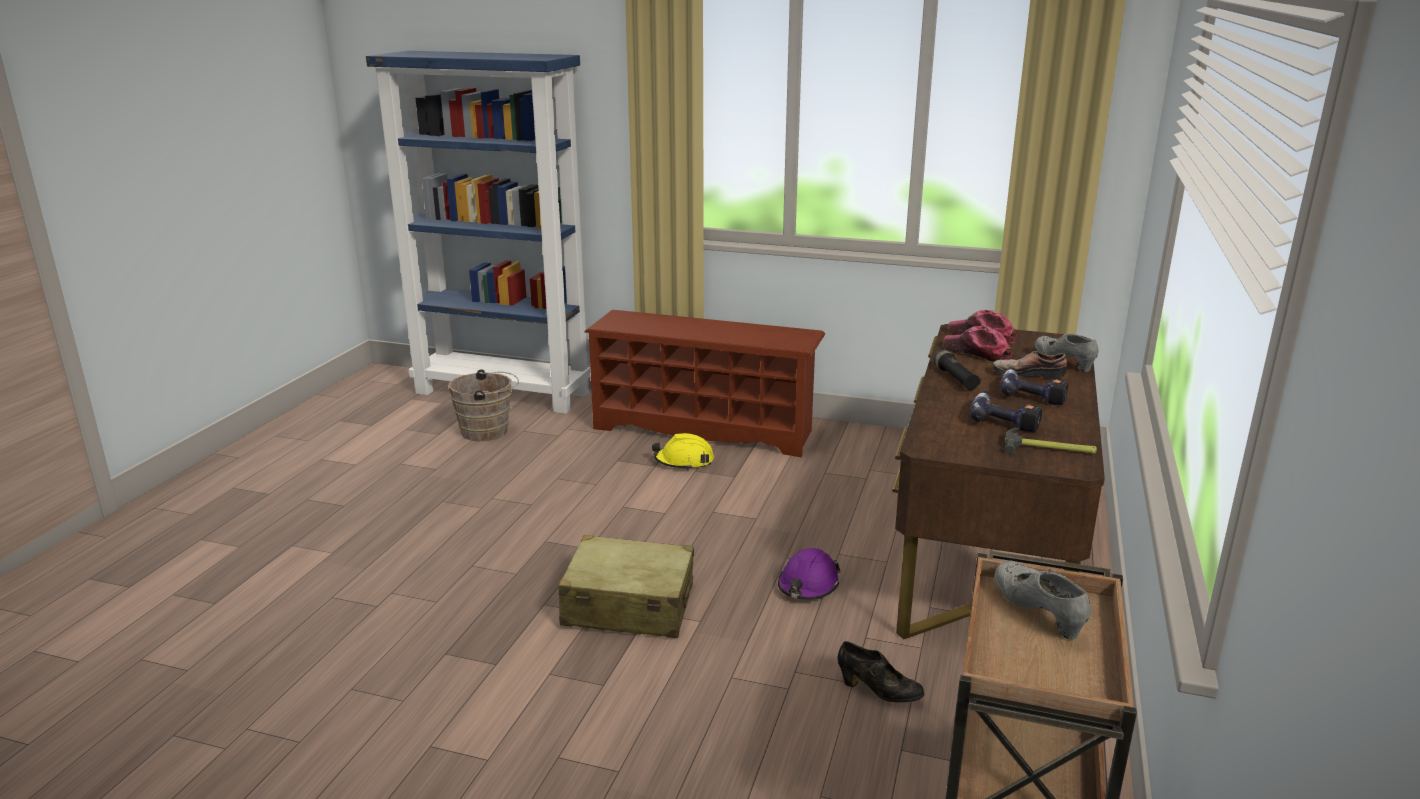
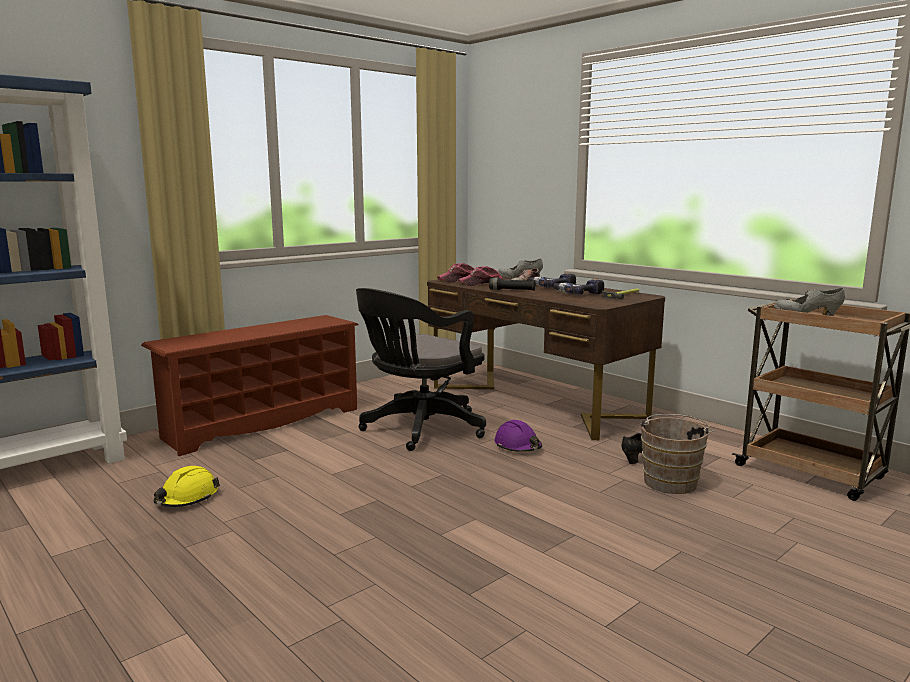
camera: 60 degrees left, 10 degrees down
brown bucket [449,369,519,441] -> brown bucket moved to [639,414,714,494]
beige suitcase [558,535,694,638] -> none
yellow hard hat [652,433,714,470] -> yellow hard hat moved to [154,466,220,507]
none -> black office chair [356,288,486,451]

